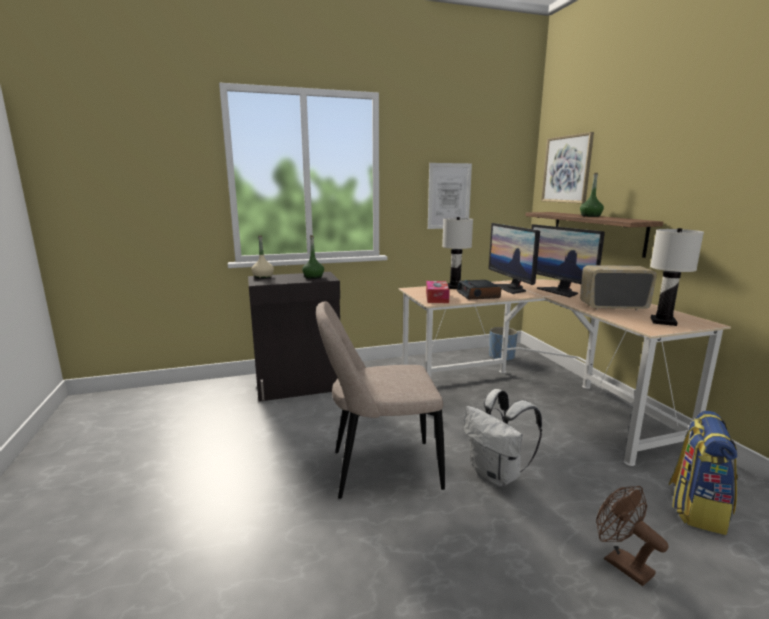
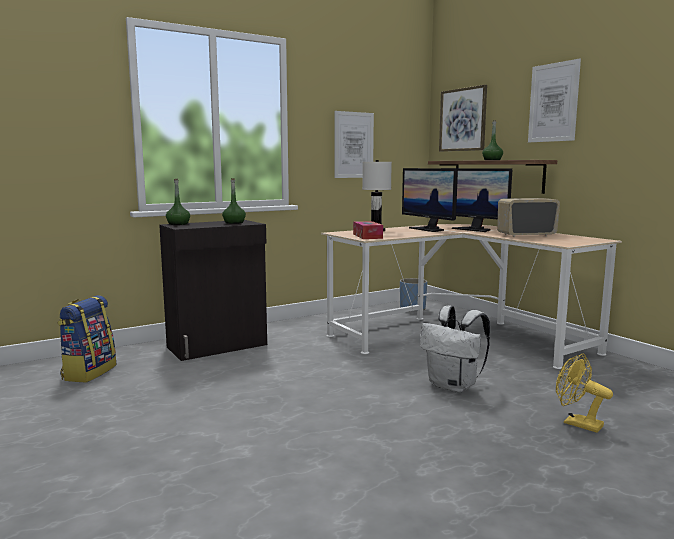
camera: 15 degrees left, 5 degrees down
beige bottle [251,235,274,279] -> green bottle [166,178,190,225]
beige chair [316,301,445,499] -> none
alarm clock [457,280,501,300] -> none
brown fan [596,486,668,586] -> yellow fan [556,353,613,433]
white table lamp [650,228,704,326] -> none
backpack [668,411,738,535] -> backpack moved to [58,295,116,382]
none -> picture [528,58,581,142]

